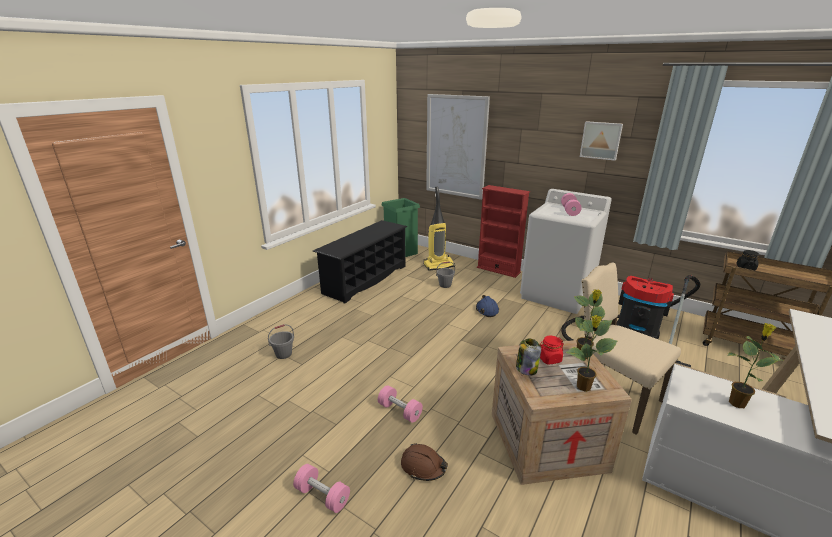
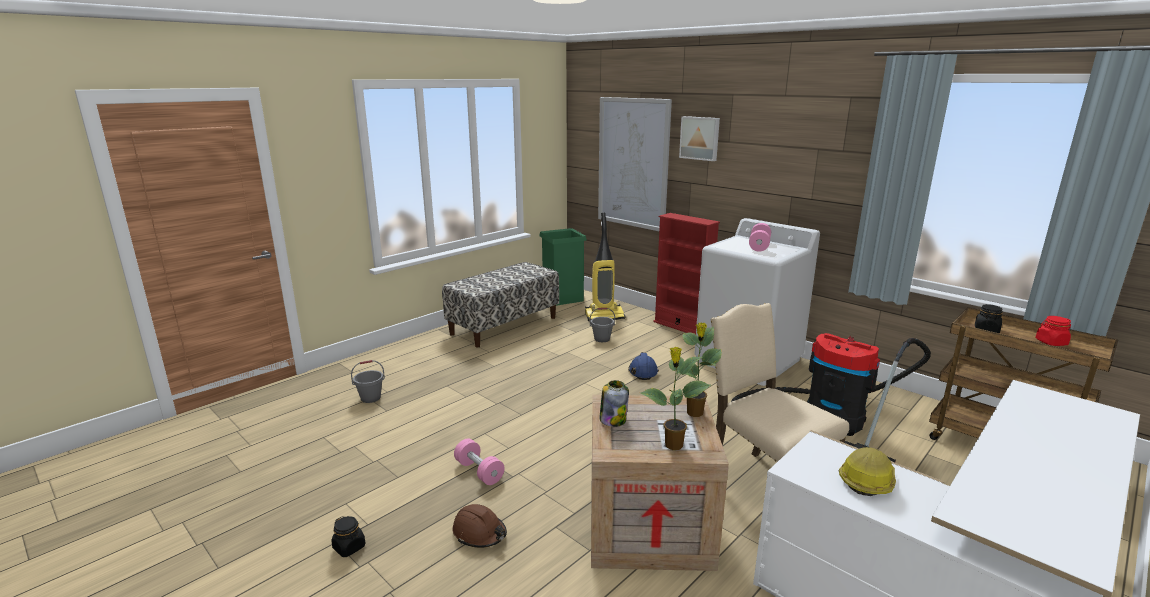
camera: 10 degrees right, 5 degrees down
pink dumbbell [293,464,350,513] -> black jar [331,516,365,557]
black shoe rack [313,220,407,304] -> bench [442,262,559,348]
red jar [540,336,564,365] -> red jar moved to [1035,316,1071,346]
picture [580,121,623,161] -> picture moved to [679,116,720,161]
potted plant [727,323,783,408] -> hard hat [839,447,896,496]

